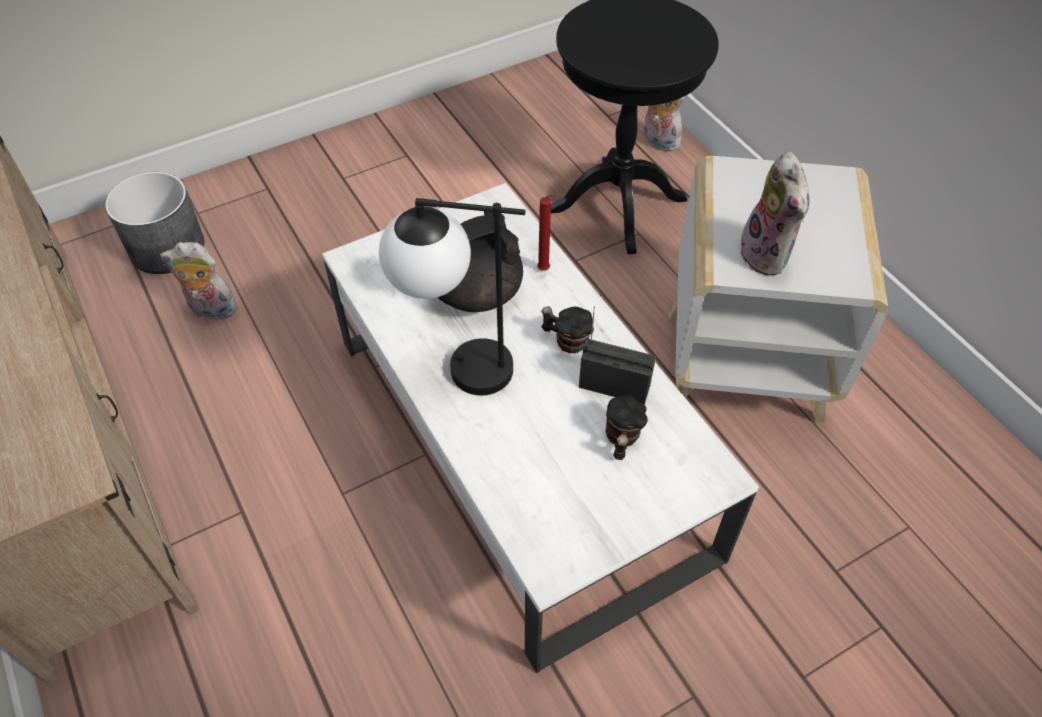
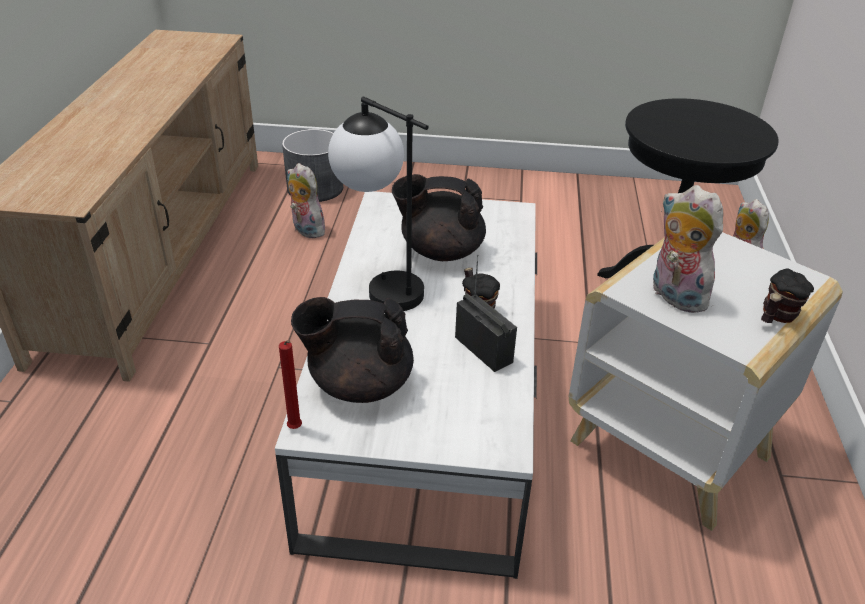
camera: 35 degrees right, 15 degrees down
red candle [537,194,557,271] -> red candle moved to [279,340,302,429]
mug [606,395,648,460] -> mug moved to [761,269,814,323]
plush toy [740,152,809,276] -> plush toy turned 120 degrees clockwise [652,185,723,313]
none -> black teapot [291,297,414,403]

